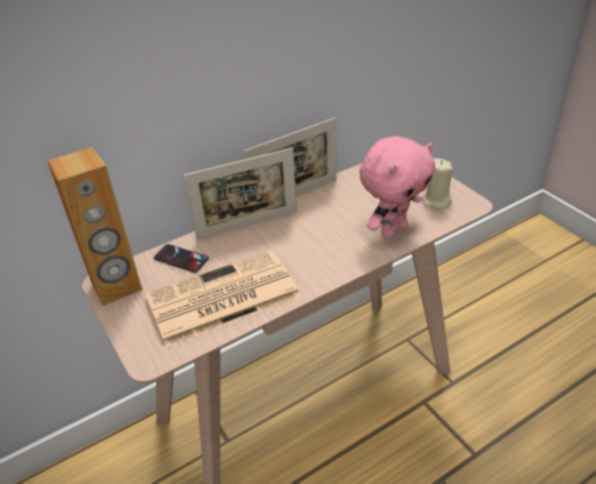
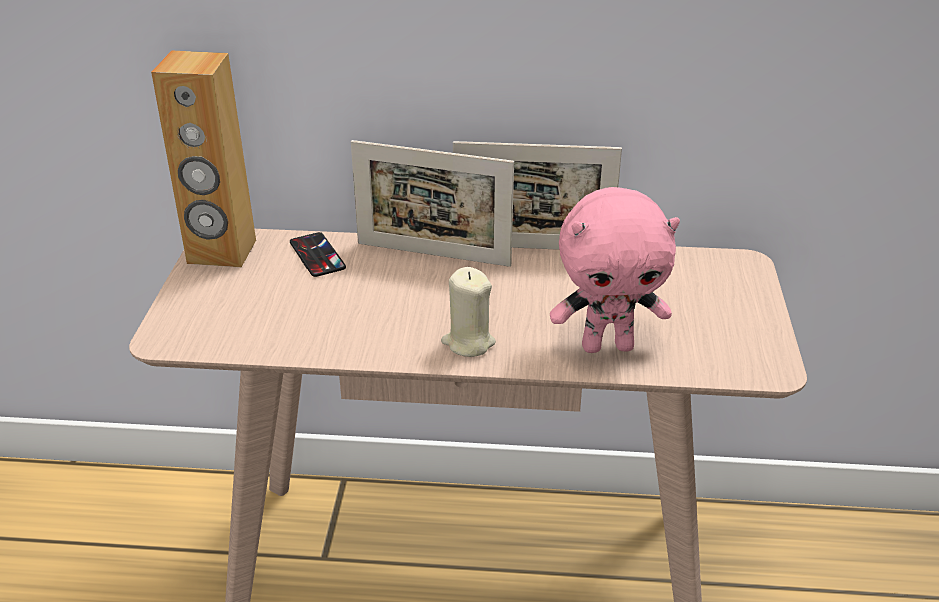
camera: 35 degrees right, 5 degrees down
newspaper [145,250,301,348] -> none
beige candle [422,159,453,209] -> beige candle moved to [441,267,496,357]

